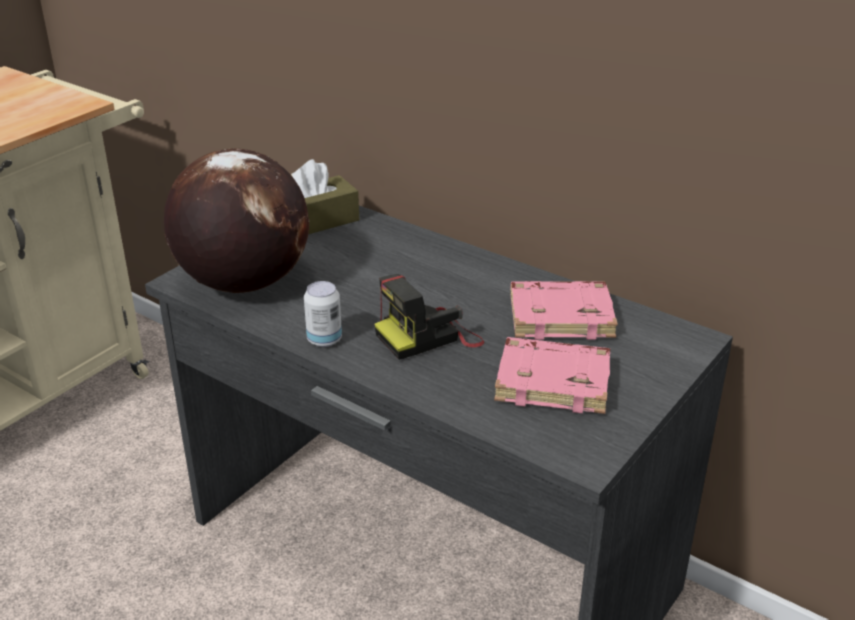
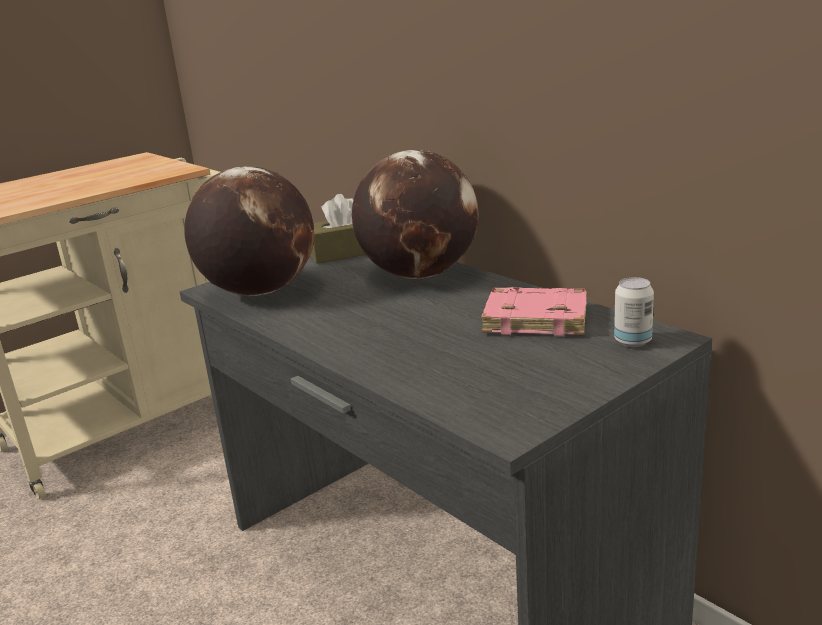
camera: 15 degrees right, 10 degrees down
can [304,281,342,347] -> can moved to [614,277,654,347]
camera [374,274,484,360] -> none
pink book [494,337,610,414] -> none
none -> globe [352,150,478,279]

